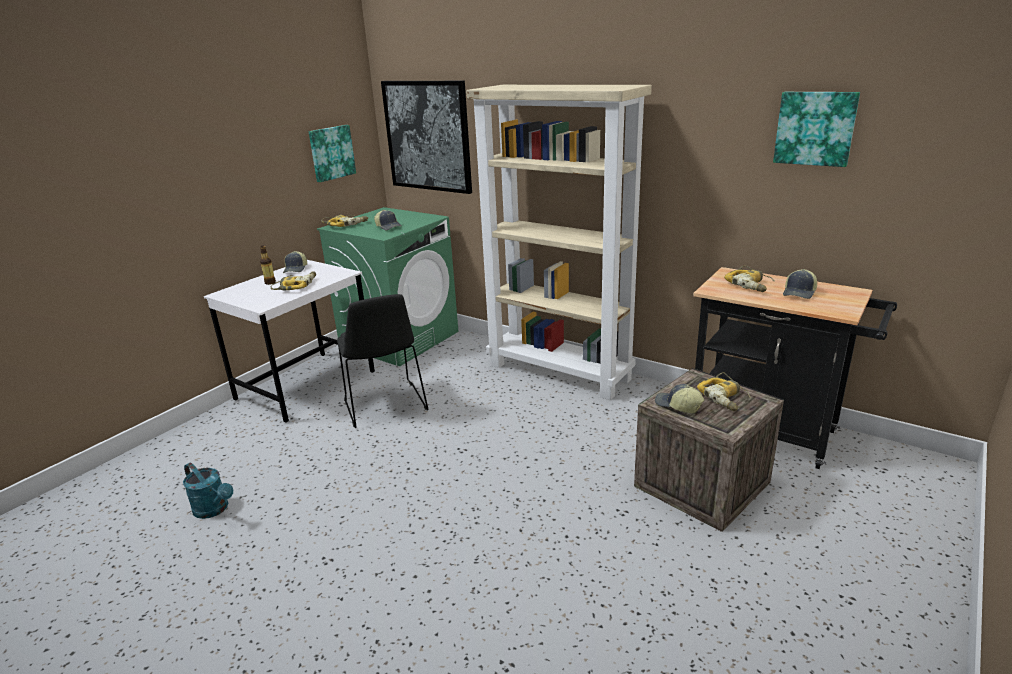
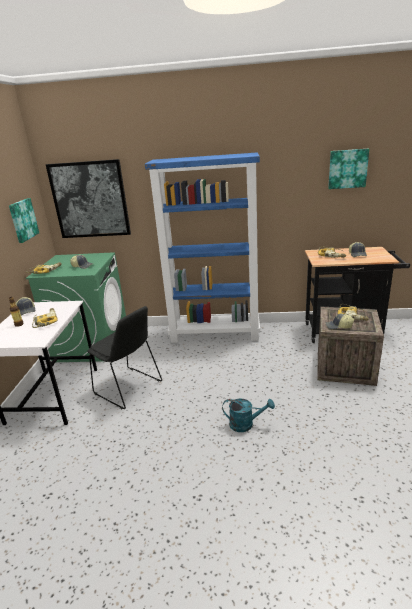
camera: 30 degrees left, 0 degrees up
turquoise watering can [183,463,233,519] -> turquoise watering can moved to [222,399,275,432]
beige bookcase [466,85,652,400] -> blue bookcase [145,153,260,343]

